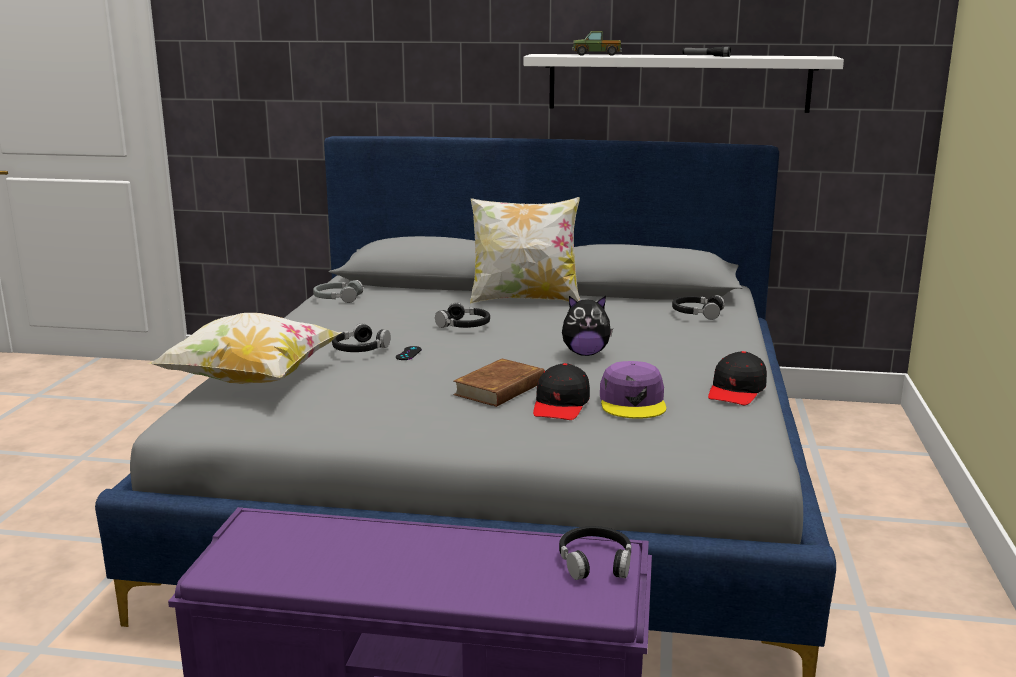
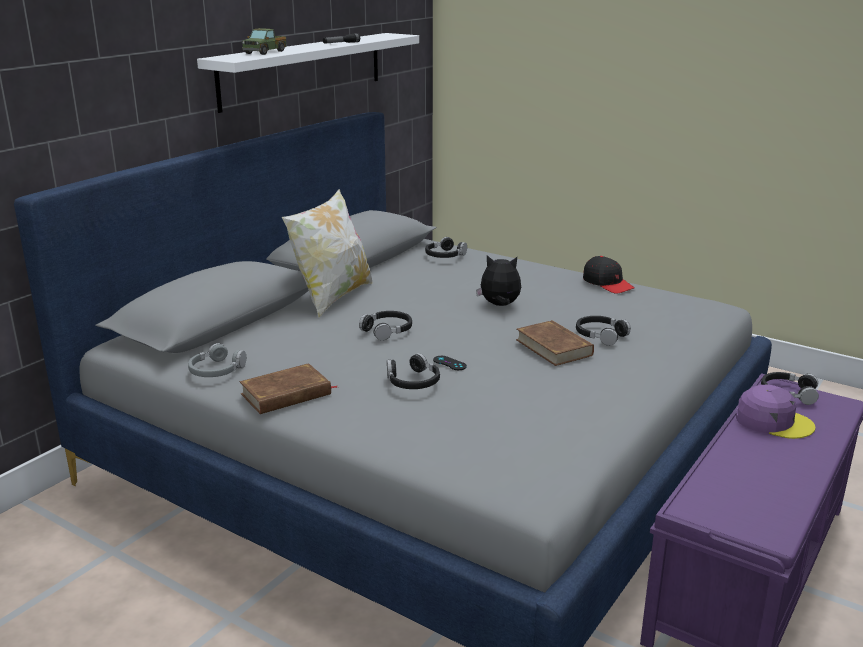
camera: 65 degrees left, 5 degrees up
pillow [148,313,342,384] -> none
black cap [533,363,590,420] -> black headphones [576,316,631,346]
plush toy [562,296,613,356] -> plush toy turned 105 degrees counterclockwise [476,255,521,306]
purple cap [600,361,666,419] -> purple cap moved to [736,384,815,439]
none -> brown book [240,363,337,414]

